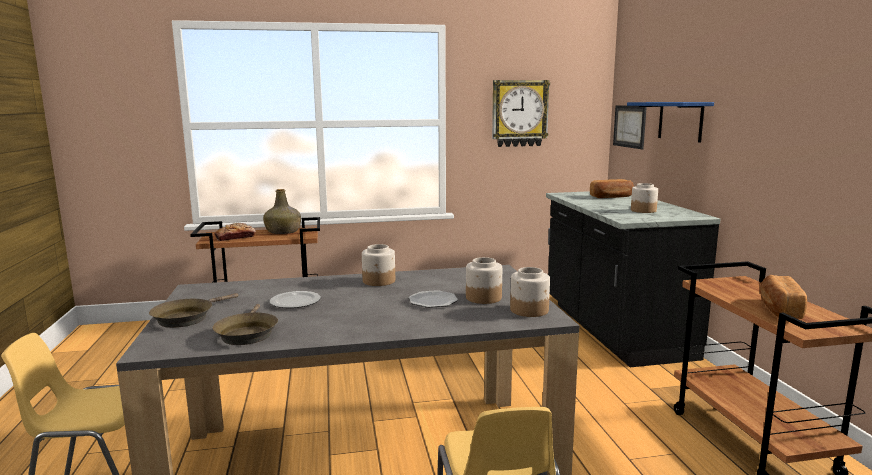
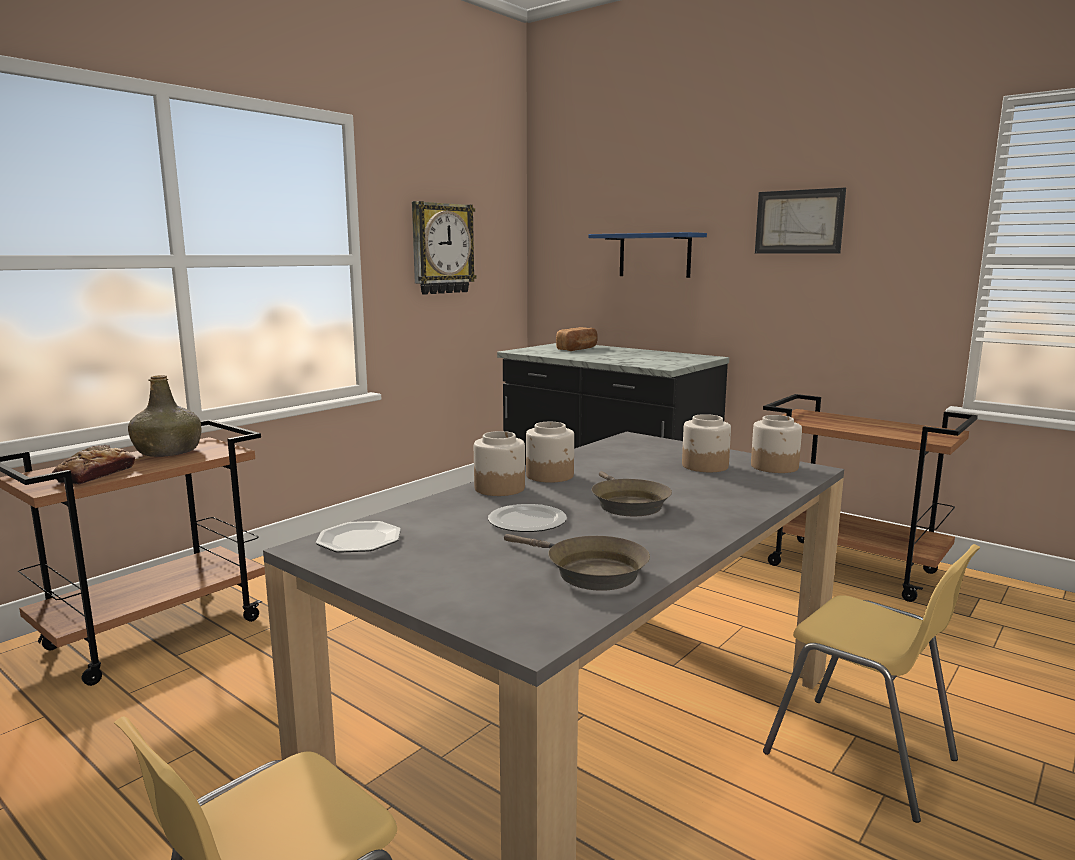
camera: 40 degrees left, 0 degrees up
brown frying pan [149,293,239,328] -> brown frying pan moved to [591,471,672,516]
plate [409,290,458,308] -> plate moved to [316,521,401,553]
picture [613,105,647,149] -> picture moved to [755,188,846,254]
jar [631,183,658,213] -> jar moved to [474,431,525,496]
bread [760,275,807,319] -> none

